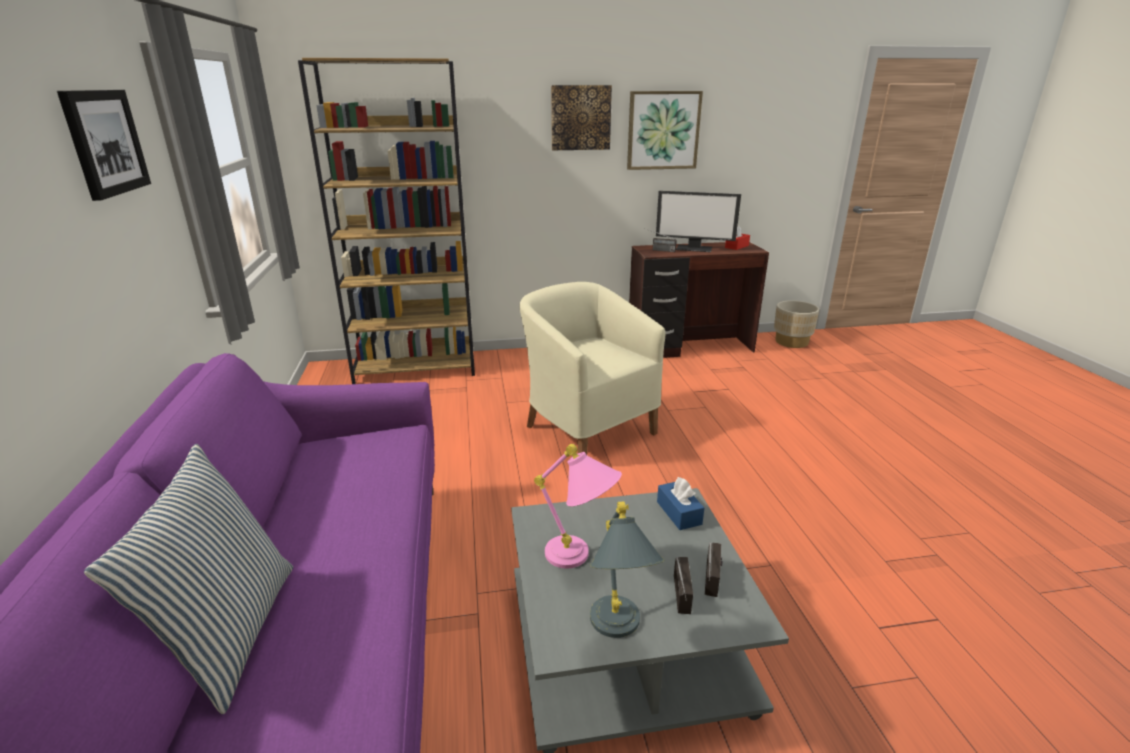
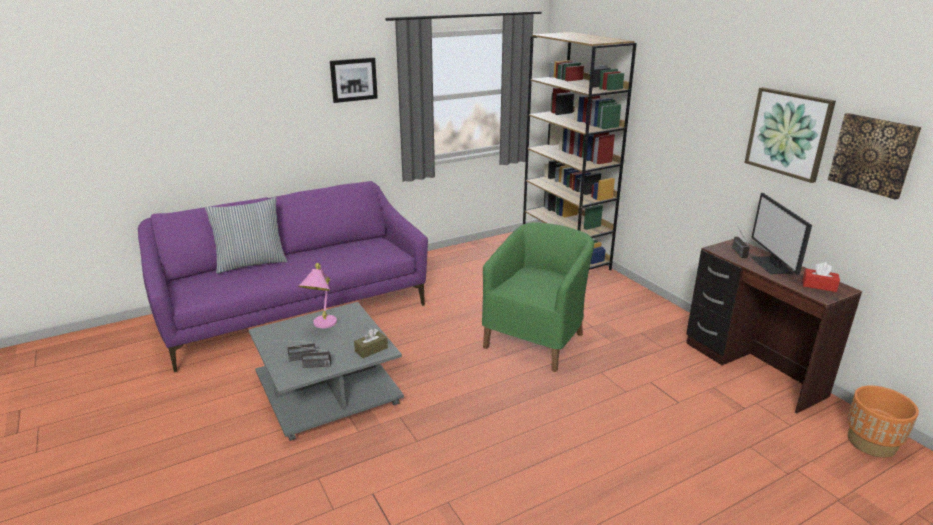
camera: 70 degrees right, 0 degrees up
beige armchair [519,282,666,455] -> green armchair [482,222,594,372]
picture [551,85,612,150] -> picture moved to [828,113,922,200]
grey table lamp [590,501,664,638] -> none
blue tissue box [657,477,704,530] -> brown tissue box [354,329,388,358]
beige planter [774,300,819,348] -> orange planter [847,385,919,457]

